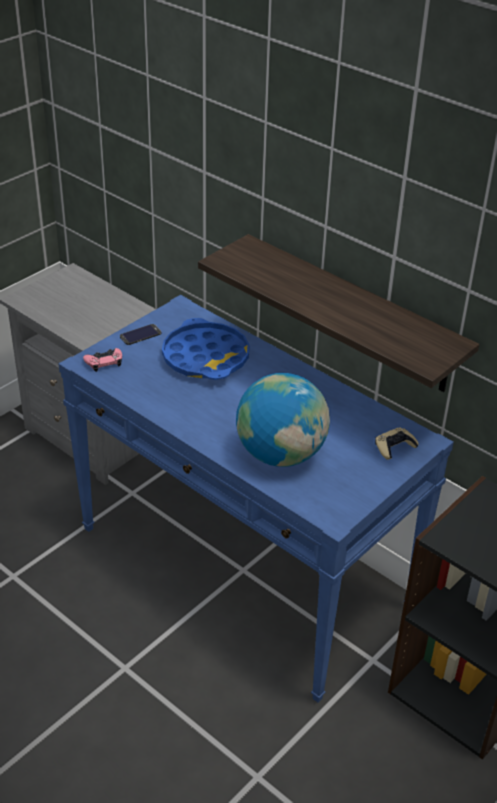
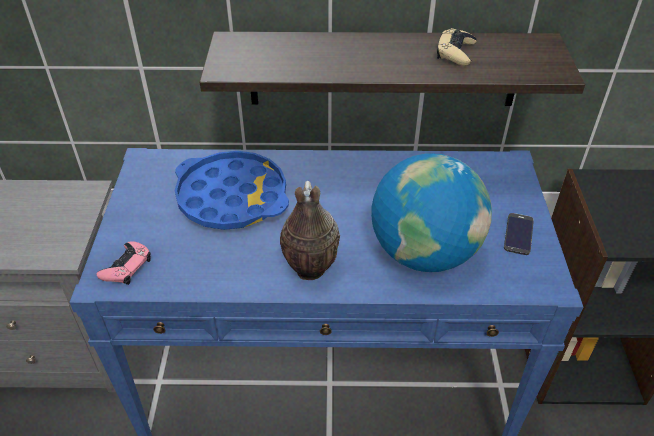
camera: 40 degrees left, 5 degrees up
phone [120,324,161,345] -> phone moved to [504,213,534,255]
beige game controller [375,428,418,460] -> beige game controller moved to [437,28,477,66]
none -> vase [280,181,340,280]

